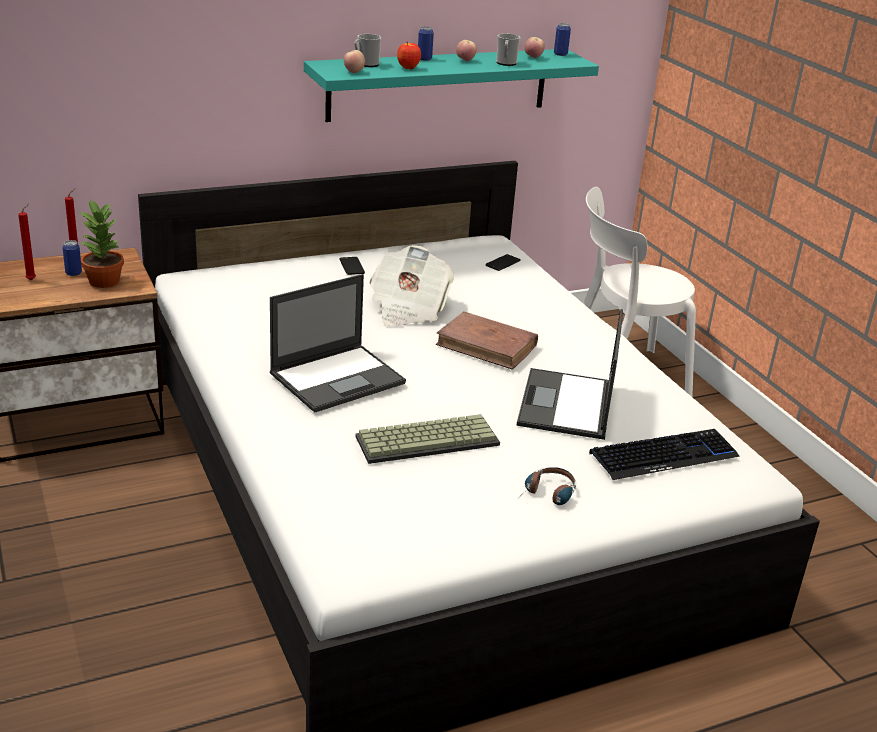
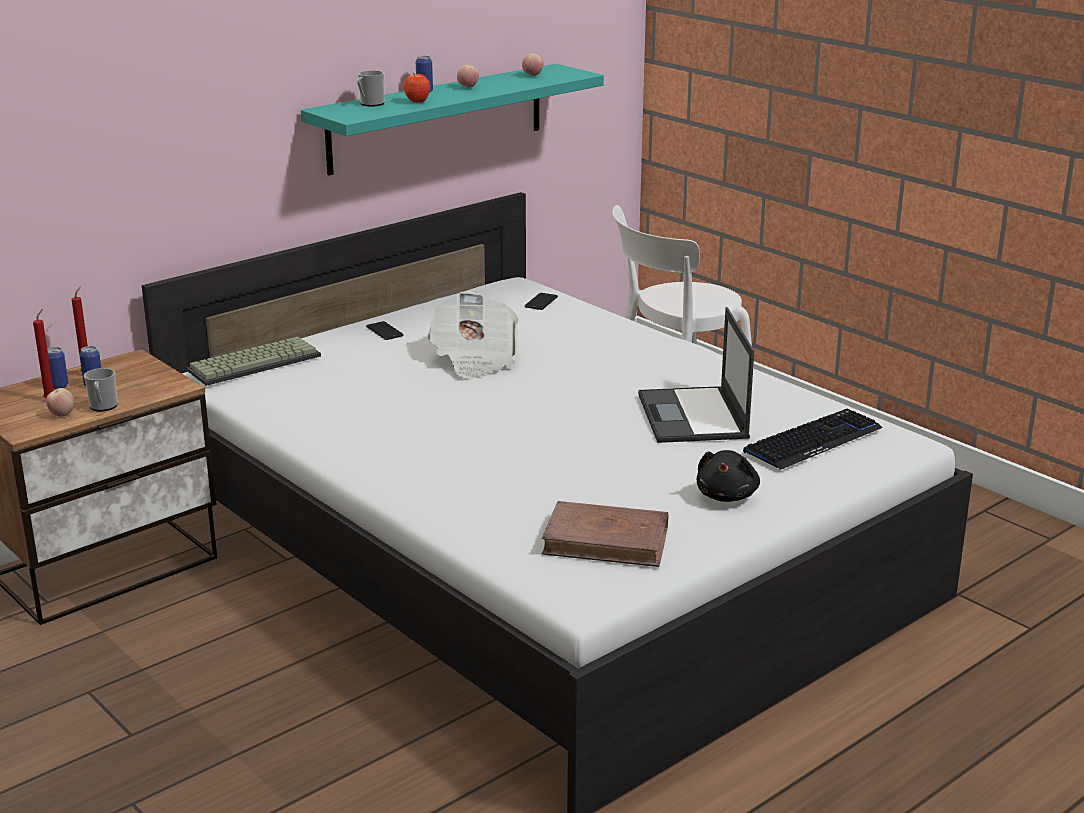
camera: 15 degrees left, 5 degrees down
potted plant [78,200,124,288] -> none
laptop [270,274,406,413] -> none
apple [344,50,365,73] -> apple moved to [46,388,75,417]
keyboard [356,414,500,464] -> keyboard moved to [187,337,321,386]
brown book [436,312,538,370] -> brown book moved to [542,501,668,567]
mug [496,34,520,66] -> mug moved to [84,368,118,411]
headphones [525,467,577,505] -> black plush toy [697,450,760,502]
can [554,23,571,56] -> can moved to [47,347,68,389]

